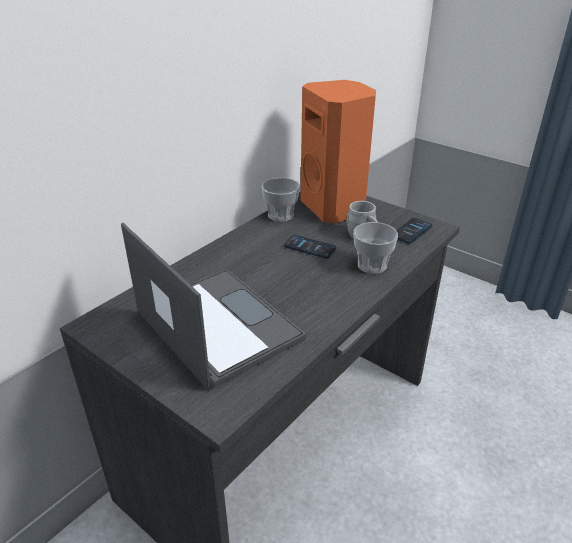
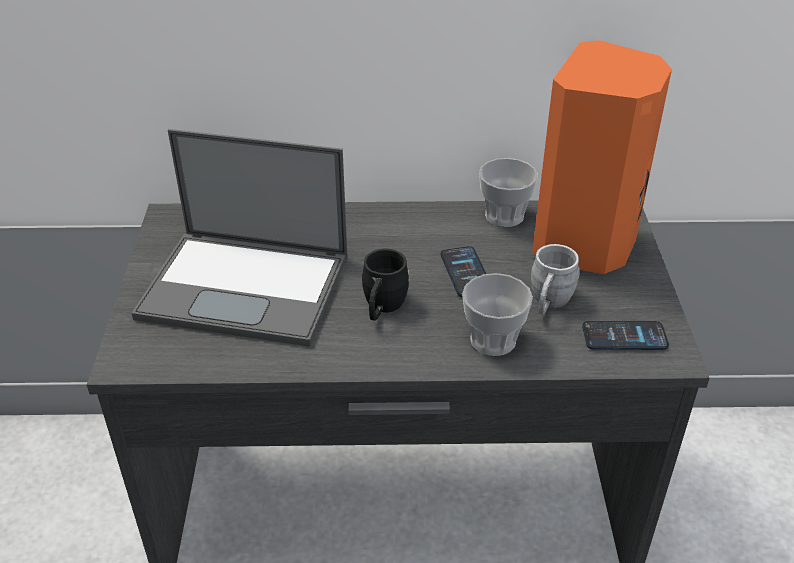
camera: 50 degrees right, 5 degrees up
laptop [121,223,306,391] -> laptop turned 90 degrees clockwise [132,129,348,347]
none -> black mug [362,249,409,321]

